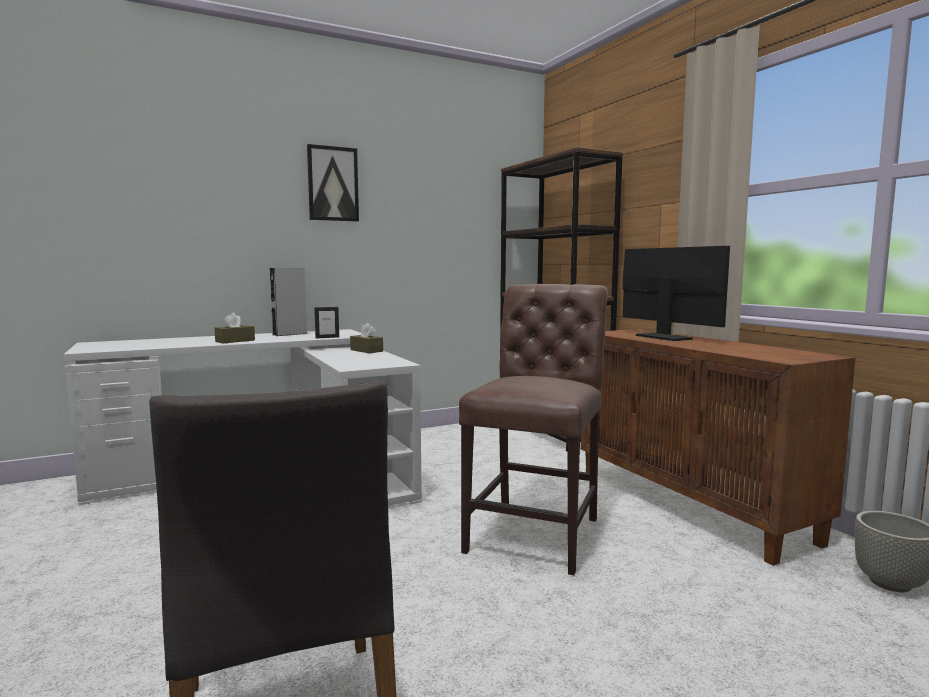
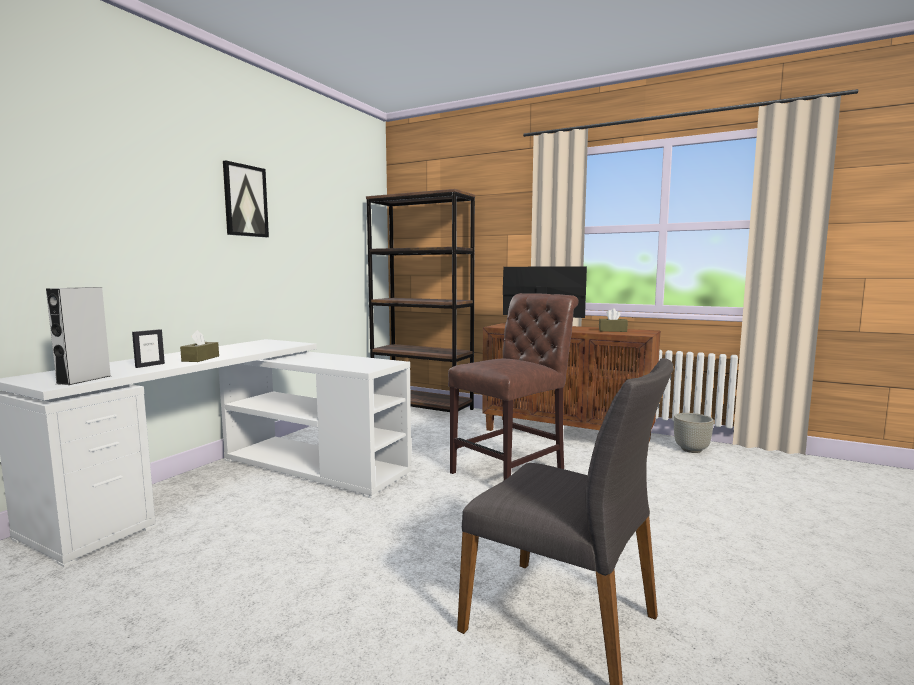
camera: 35 degrees left, 0 degrees up
grey speaker [270,268,307,336] -> grey speaker moved to [46,287,111,385]
picture frame [314,307,339,339] -> picture frame moved to [132,329,165,368]
brown tissue box [350,323,383,353] -> brown tissue box moved to [599,308,628,332]
brown chair [459,284,608,575] -> brown chair turned 60 degrees clockwise [448,293,579,480]

